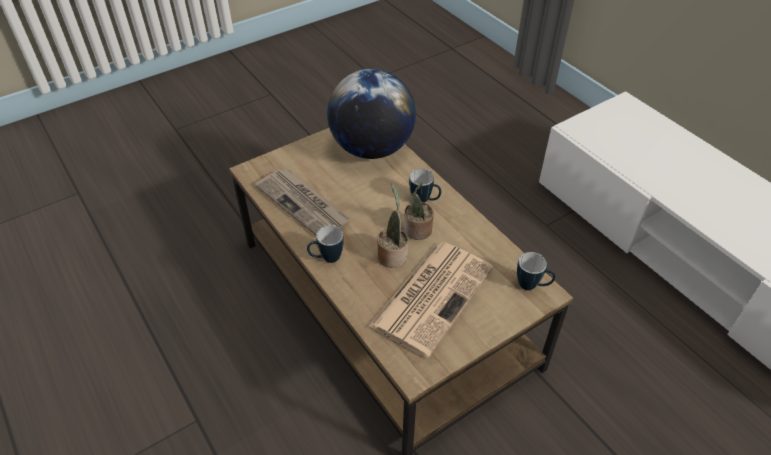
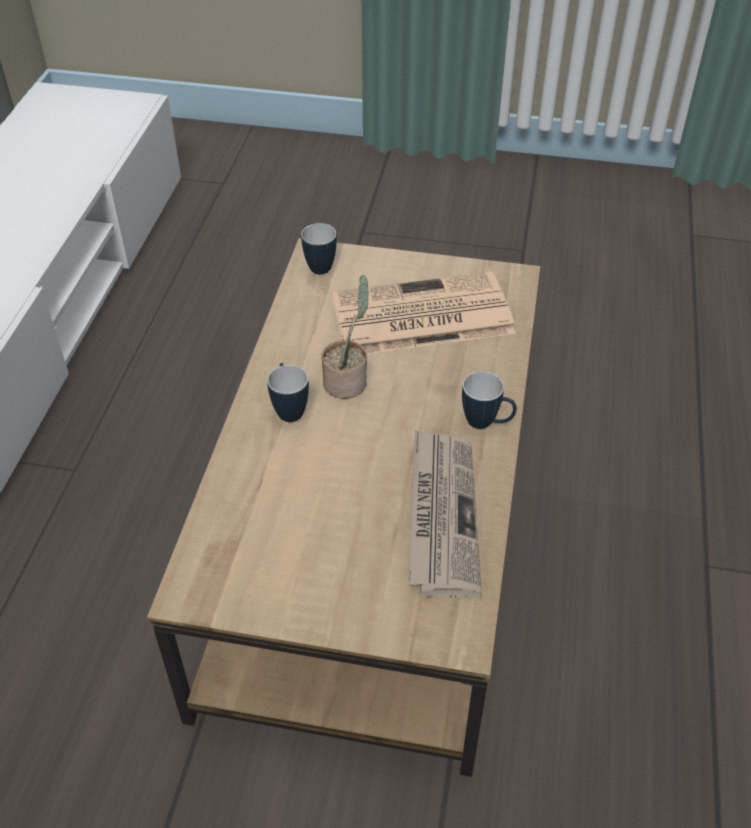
camera: 135 degrees left, 0 degrees up
globe [327,69,416,159] -> none
potted plant [377,183,408,268] -> none

